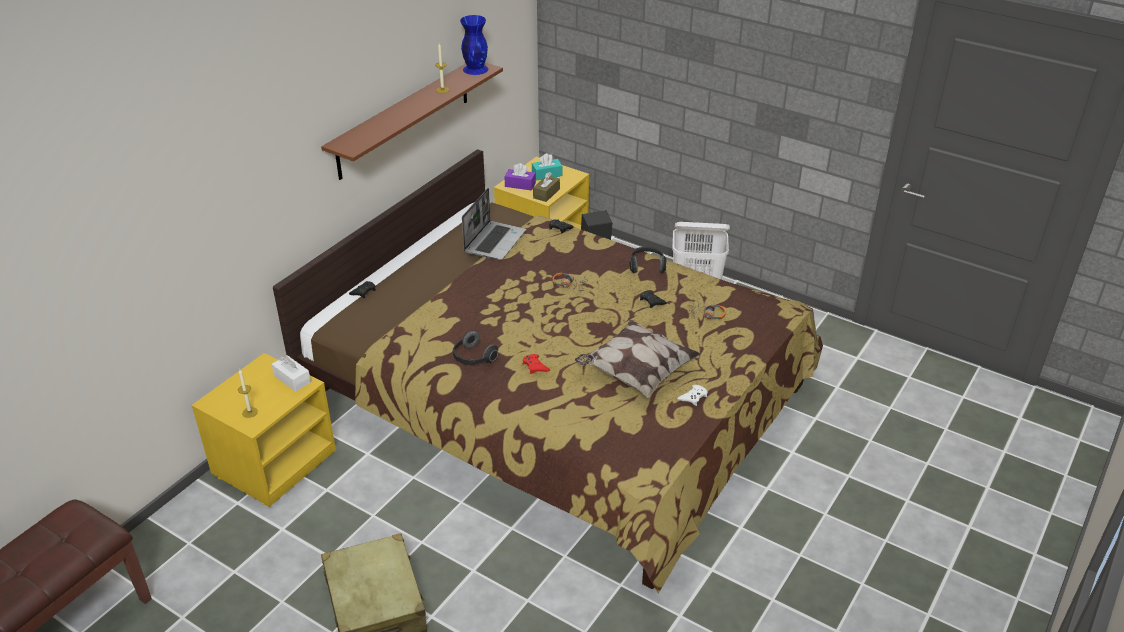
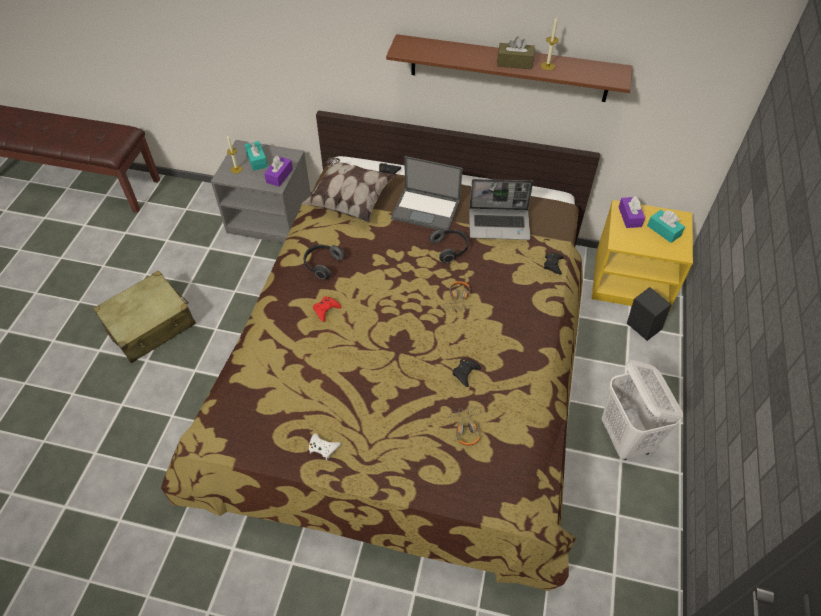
camera: 70 degrees right, 15 degrees up
yellow nightstand [192,353,336,507] -> grey nightstand [211,140,311,243]
white tissue box [272,355,311,392] -> purple tissue box [264,156,293,187]
blue vase [460,15,488,75] -> none
brown tissue box [533,172,560,202] -> brown tissue box moved to [497,36,535,69]
pillow [575,320,701,399] -> pillow moved to [301,157,395,223]
headphones [629,246,667,273] -> headphones moved to [429,229,469,263]
none -> turquoise tissue box [245,141,268,171]
none -> laptop [391,156,463,231]

